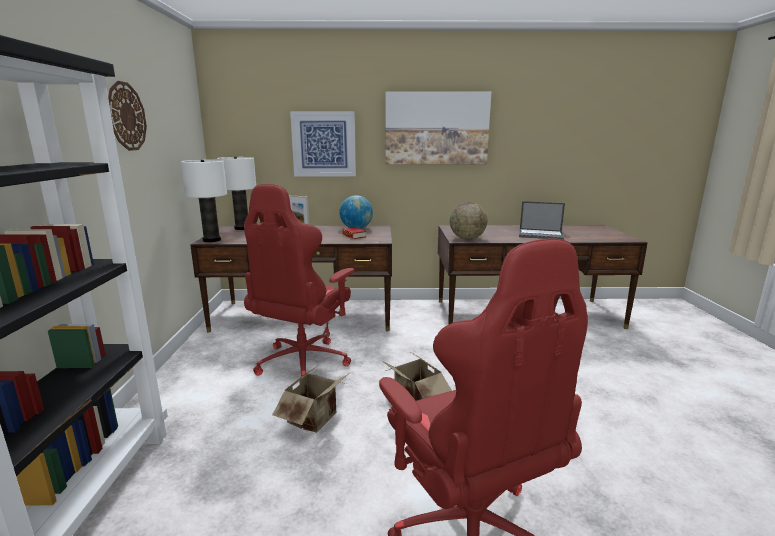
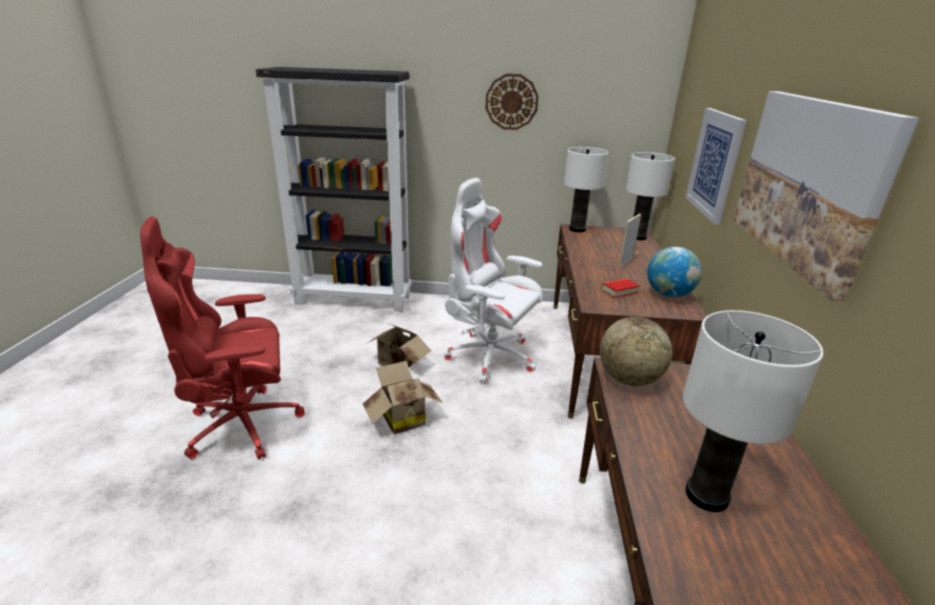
camera: 95 degrees right, 10 degrees up
red office chair [244,184,354,376] -> white office chair [444,178,543,383]
laptop [519,201,565,240] -> white table lamp [683,310,824,512]

